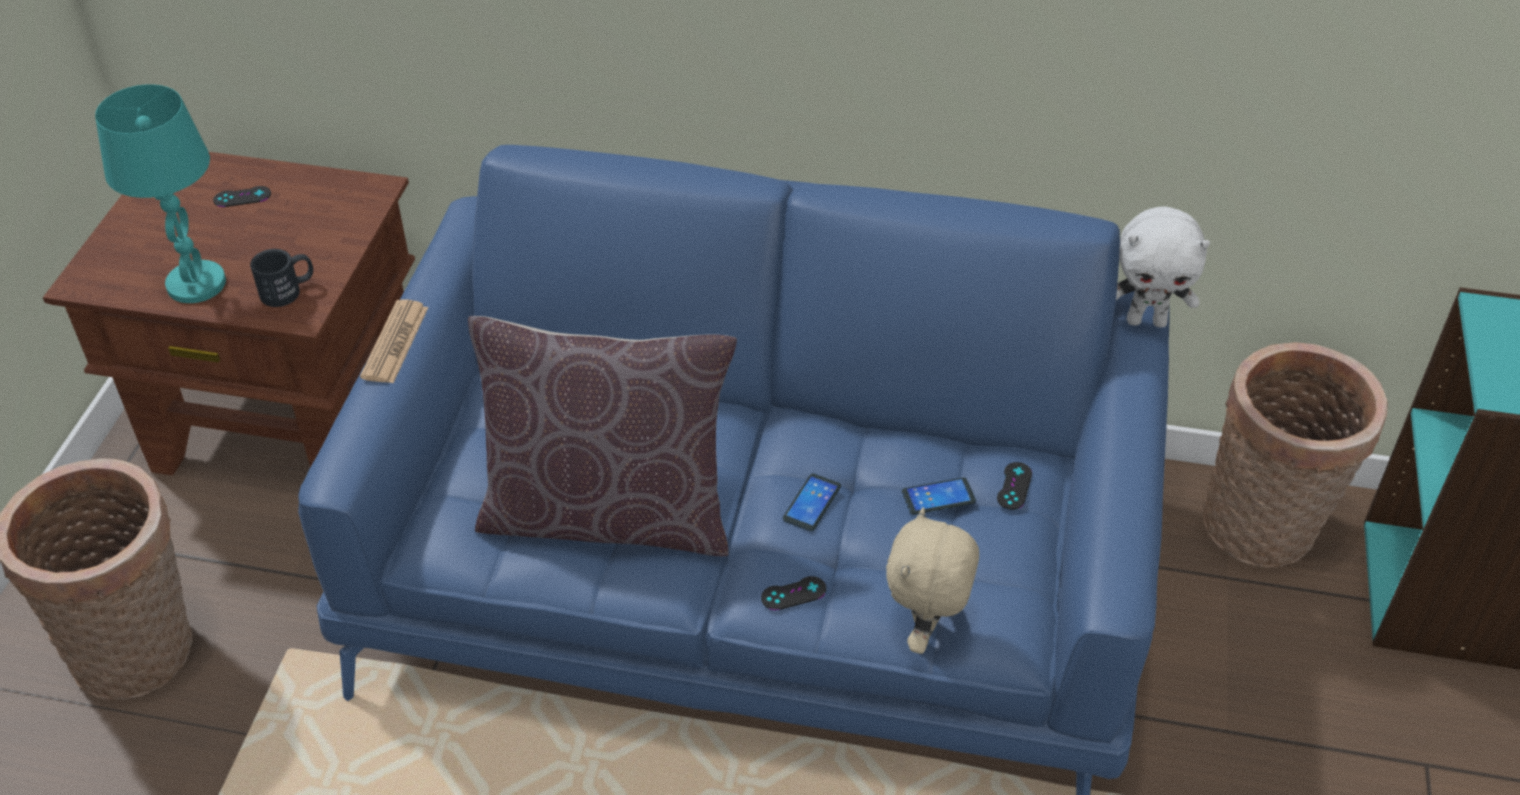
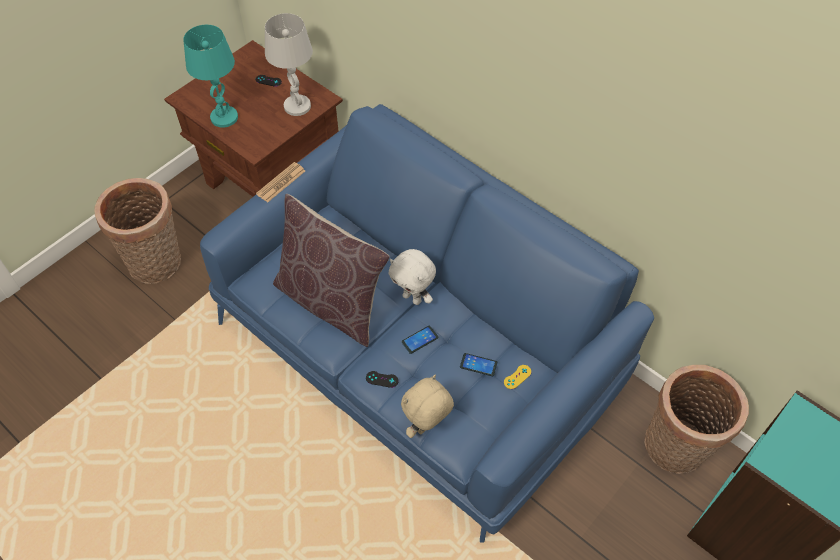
camera: 30 degrees right, 10 degrees up
black mug [250,249,313,307] -> none
black game controller [997,462,1032,510] -> yellow game controller [504,365,531,389]
white plush toy [1116,206,1210,328] -> white plush toy moved to [389,249,436,305]
none -> white table lamp [265,13,313,116]

